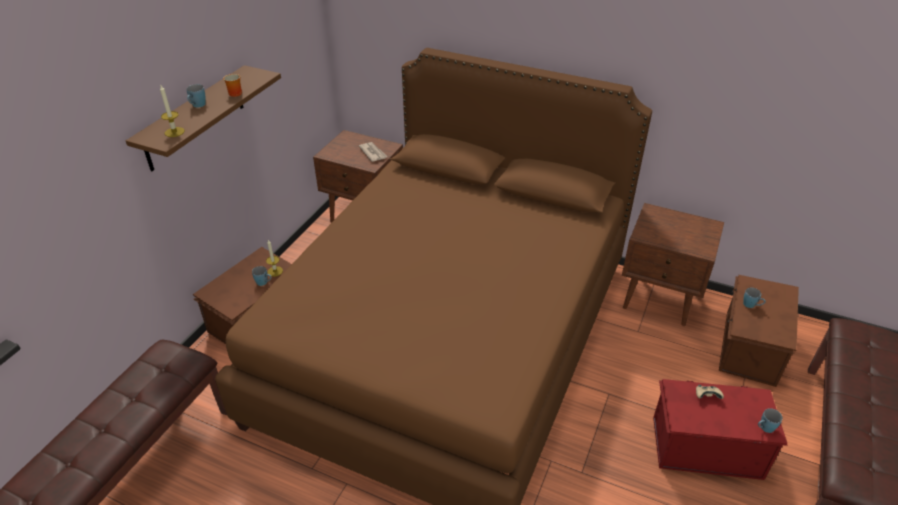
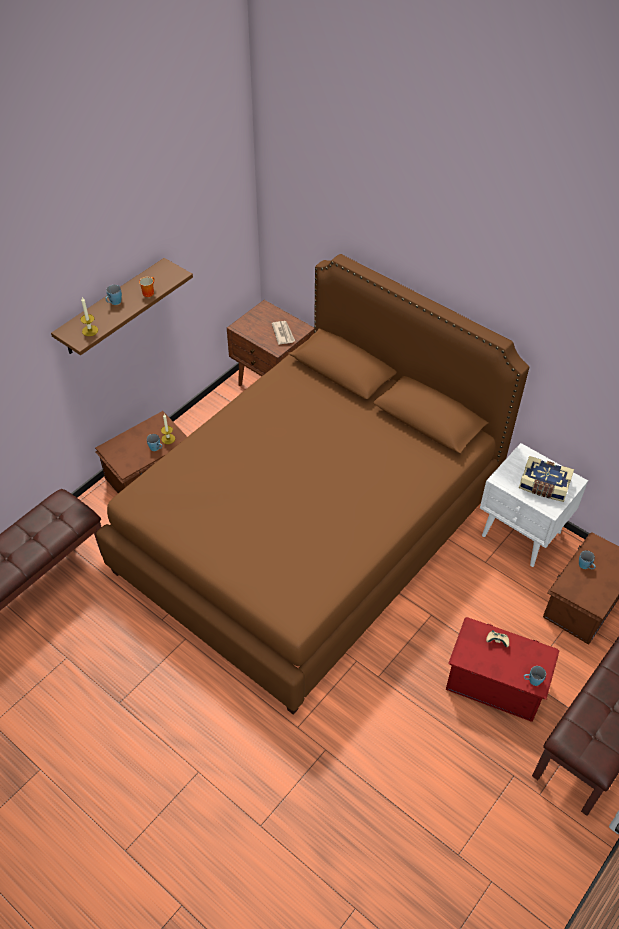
camera: 15 degrees right, 10 degrees up
brown nightstand [622,203,724,326] -> white nightstand [480,443,588,567]
none -> book [519,456,574,502]

